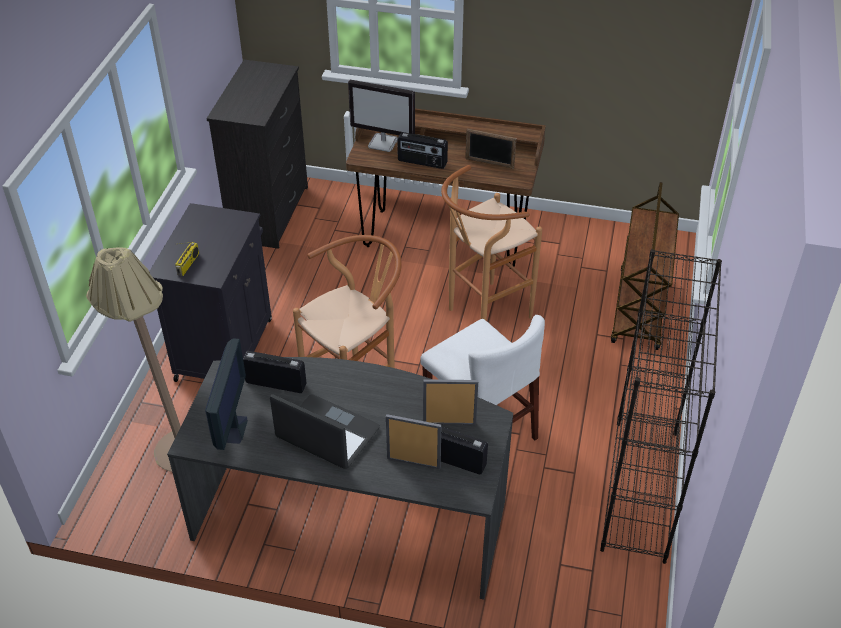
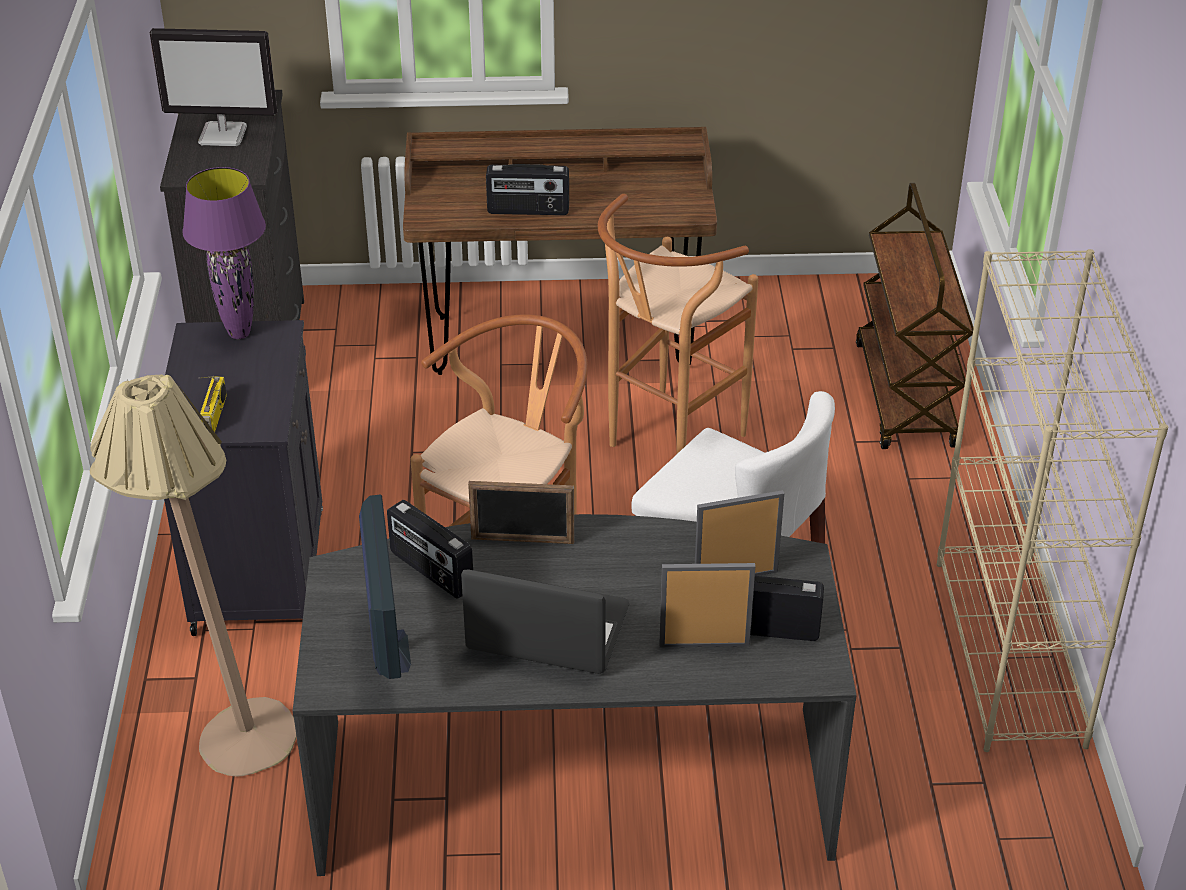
camera: 15 degrees left, 5 degrees down
radio [243,351,306,393] -> radio turned 135 degrees counterclockwise [387,500,473,599]
monitor [348,80,415,152] -> monitor moved to [149,28,277,146]
picture frame [465,128,516,169] -> picture frame moved to [468,481,574,544]
black bookcase [600,249,722,564] -> beige bookcase [937,249,1168,752]
none -> purple table lamp [183,167,266,339]

